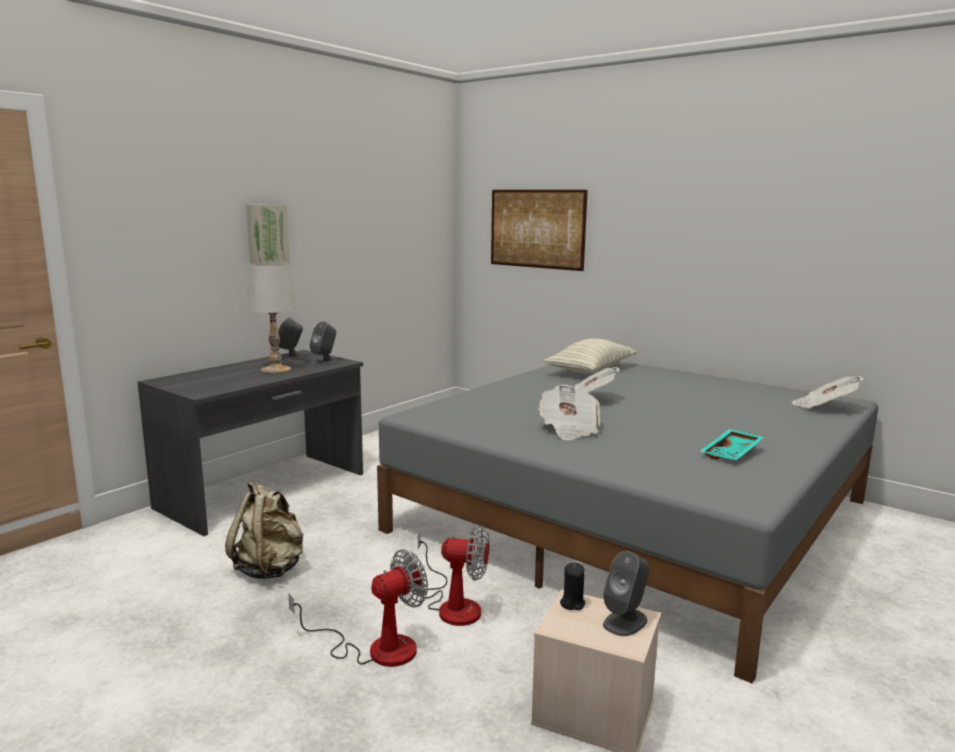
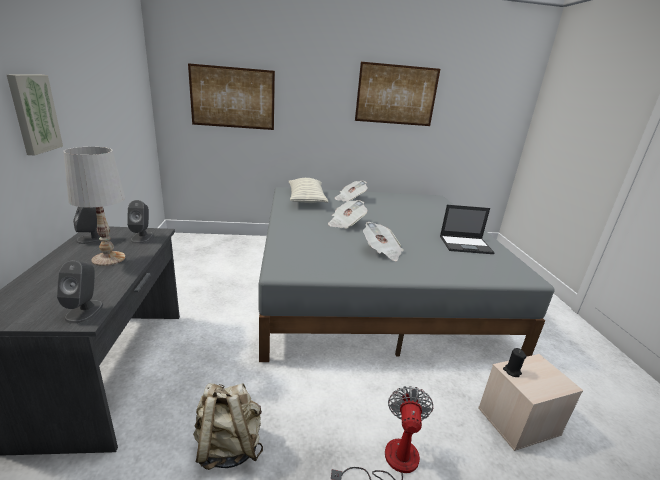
camera: 45 degrees left, 10 degrees up
fan [418,525,490,626] -> none
grey speaker [603,551,649,636] -> grey speaker moved to [57,261,103,324]
turquoise tray [699,429,764,460] -> laptop [440,205,495,254]
newspaper [792,376,864,409] -> newspaper moved to [335,181,368,202]
none -> picture [355,62,440,126]

